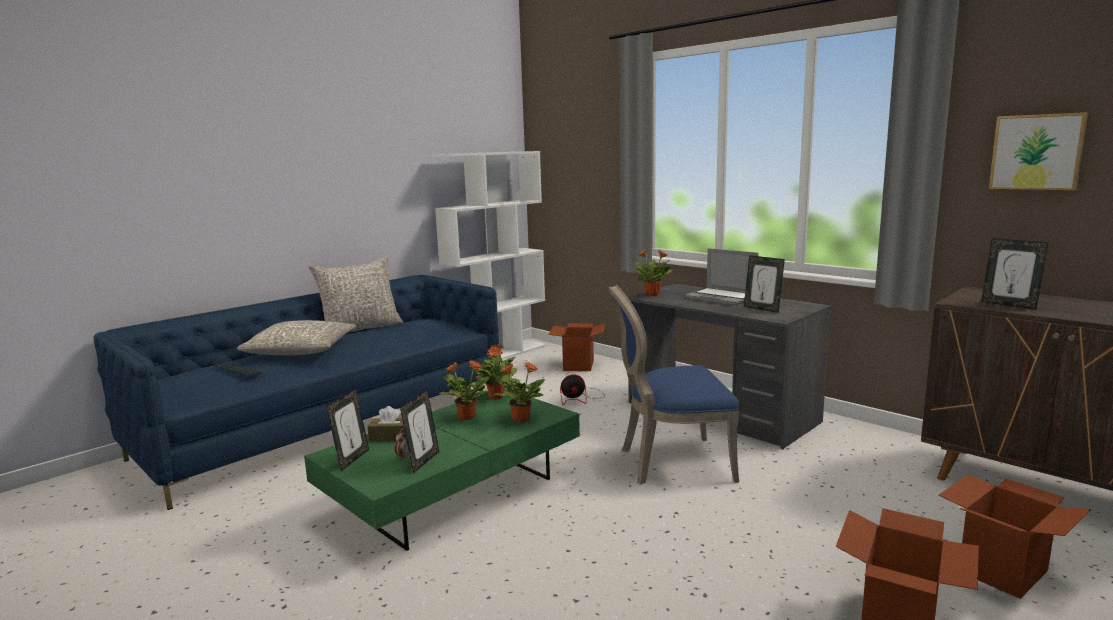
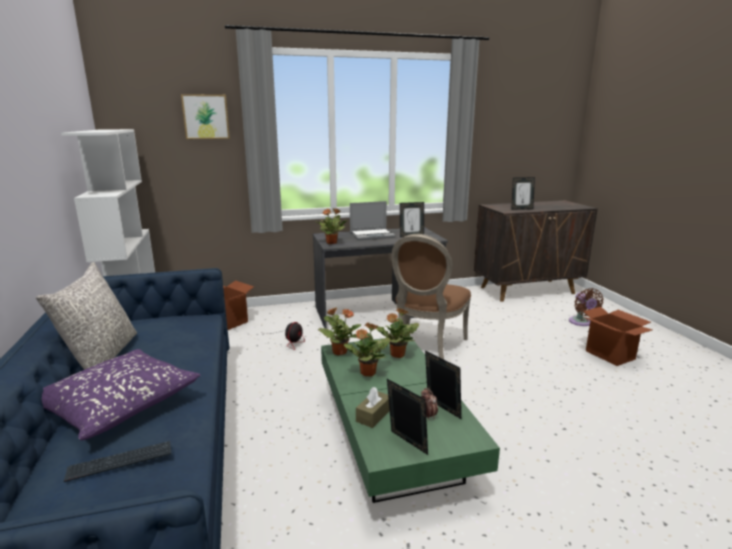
camera: 60 degrees left, 5 degrees up
grey pillow [237,320,356,355] -> purple pillow [42,349,200,440]
blue chair [609,285,739,485] -> brown chair [392,234,471,359]
cardboard box [938,474,1091,599] -> brown fan [569,288,603,326]
picture [989,112,1088,190] -> picture moved to [181,94,230,139]

